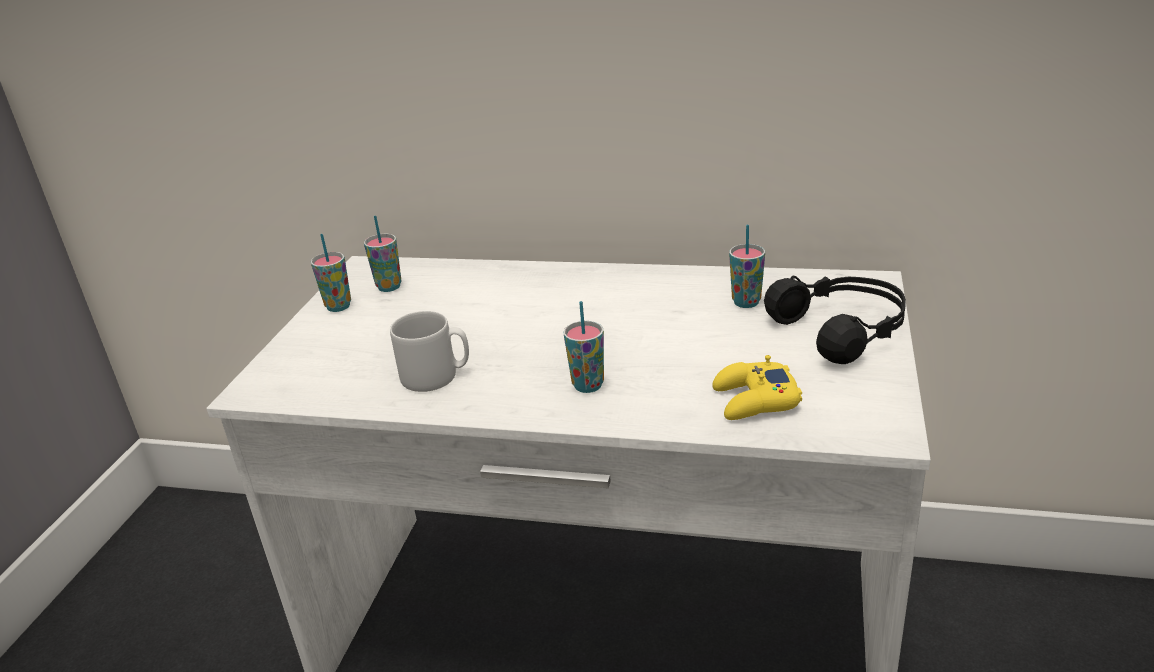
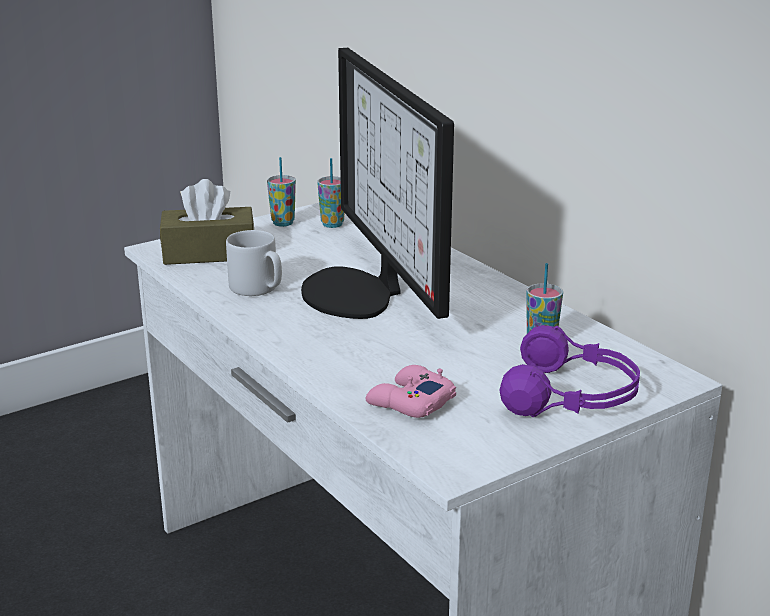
camera: 40 degrees right, 5 degrees down
cup [563,301,604,393] -> none
yellow game controller [712,355,802,420] -> pink game controller [365,365,456,418]
black headphones [764,275,906,364] -> purple headphones [500,325,640,417]
none -> brown tissue box [160,179,254,265]
none -> monitor [301,48,454,319]

